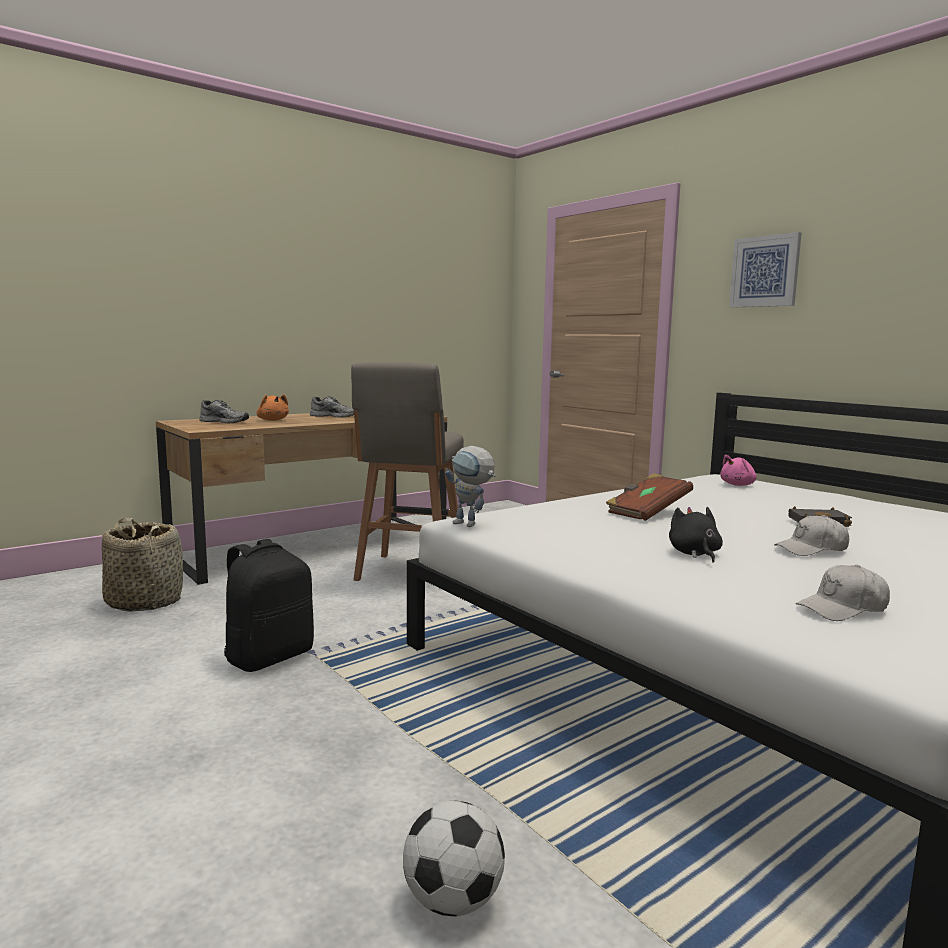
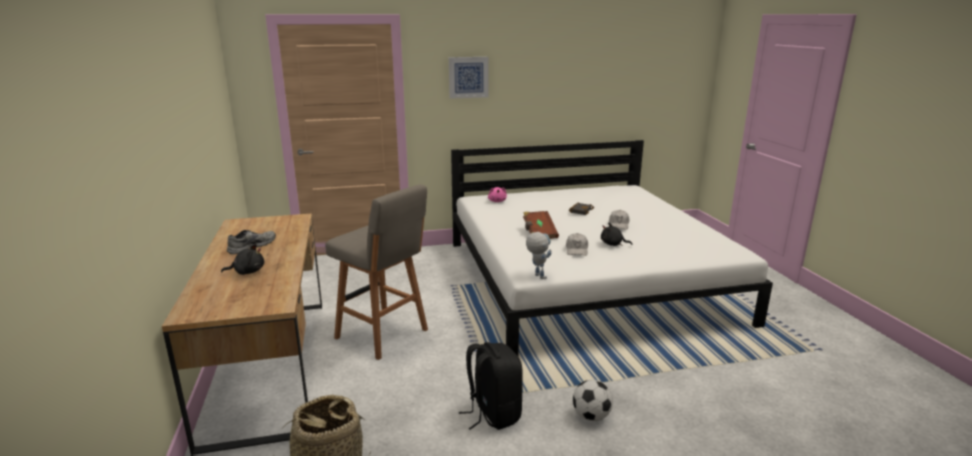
camera: 65 degrees left, 10 degrees up
grey shoe [199,400,249,424] -> none
orange plush toy [257,395,289,421] -> black plush toy [221,244,264,275]
football [403,801,505,916] -> football moved to [573,380,613,421]
toy robot [445,446,496,527] -> toy robot turned 90 degrees counterclockwise [526,232,551,279]
white cap [795,565,890,621] -> white cap moved to [566,233,588,256]

